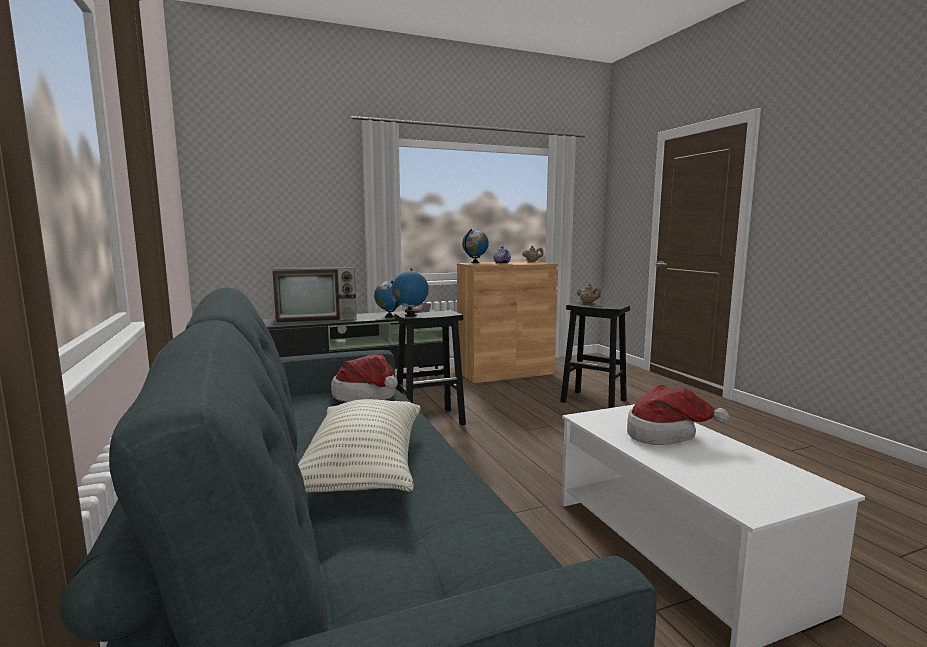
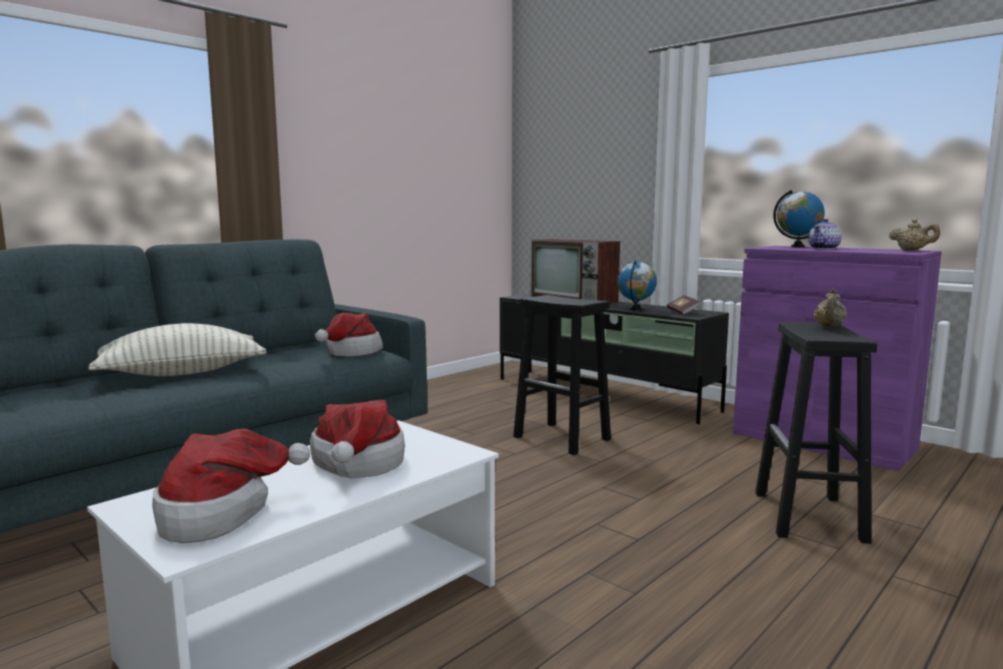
camera: 65 degrees right, 0 degrees up
globe [392,268,429,317] -> none
brown cabinet [457,261,558,383] -> purple cabinet [733,246,942,471]
none -> hat [152,429,310,543]

